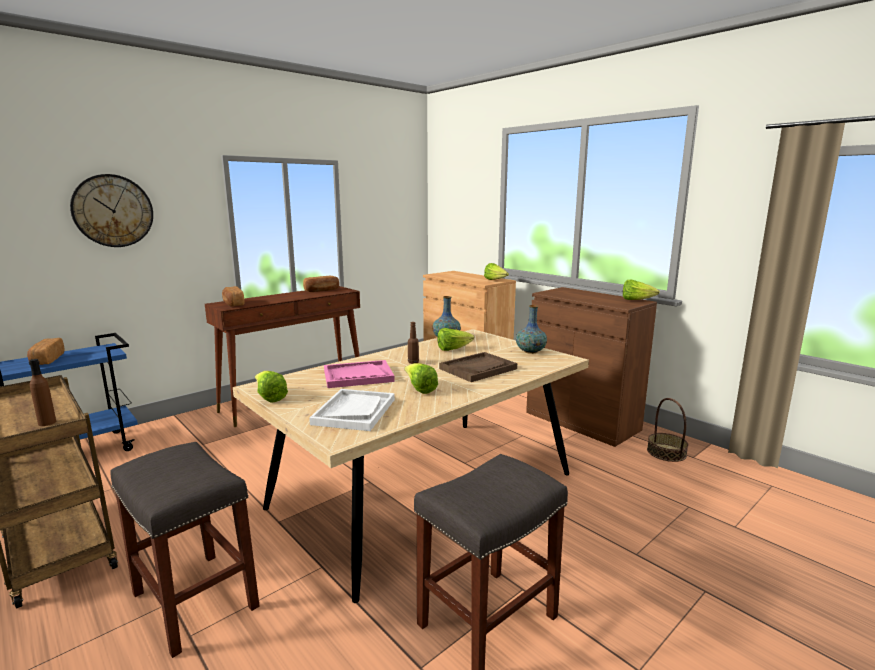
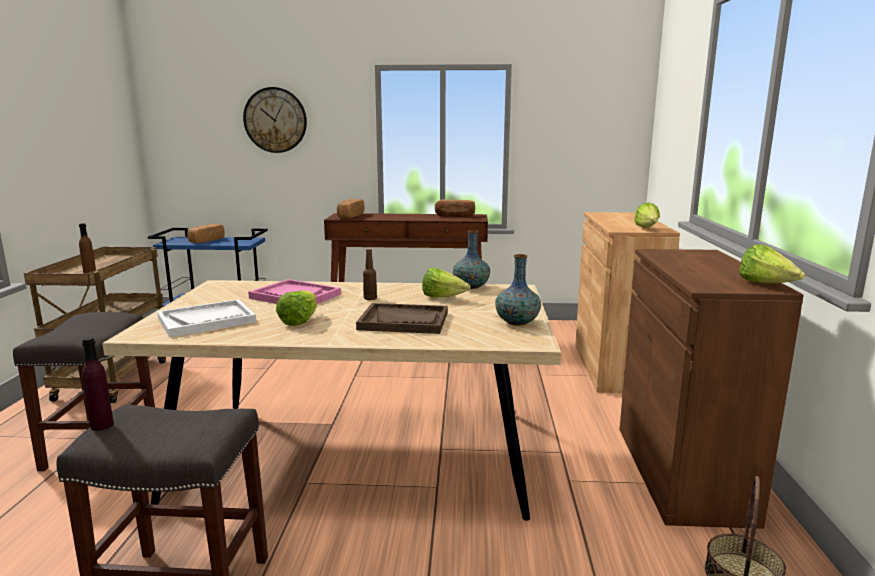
camera: 45 degrees right, 0 degrees up
lettuce [255,371,288,403] -> none
none -> purple bottle [82,337,114,431]

